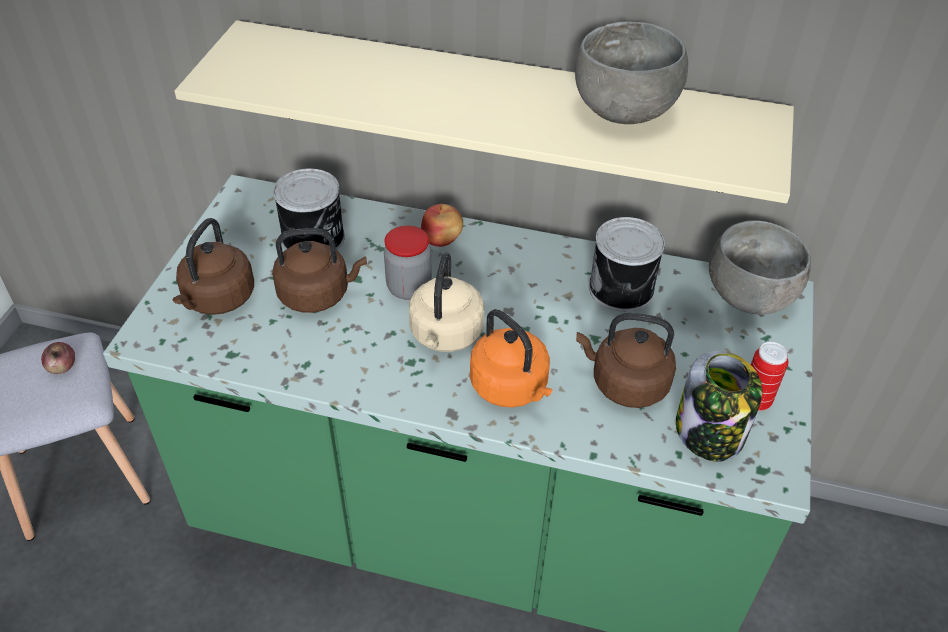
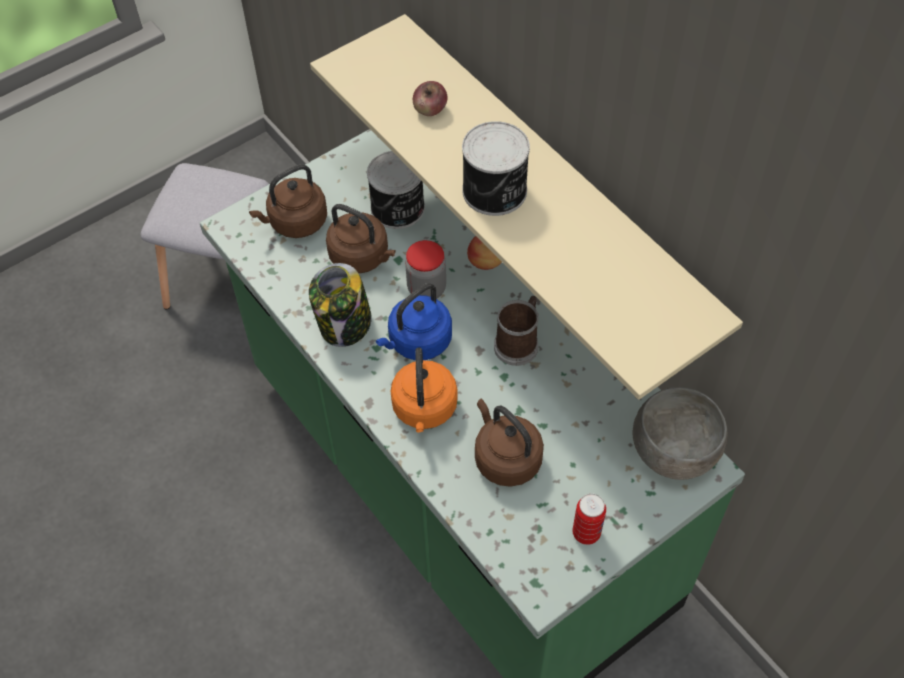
camera: 40 degrees right, 10 degrees up
apple [41,342,75,374] -> apple moved to [413,81,448,116]
beige kettle [409,253,484,352] -> blue kettle [376,283,452,360]
grey bowl [575,22,688,124] -> none
can [589,217,665,312] -> can moved to [462,121,530,216]
jar [676,351,762,461] -> jar moved to [309,263,372,347]
none -> mug [494,296,539,366]

